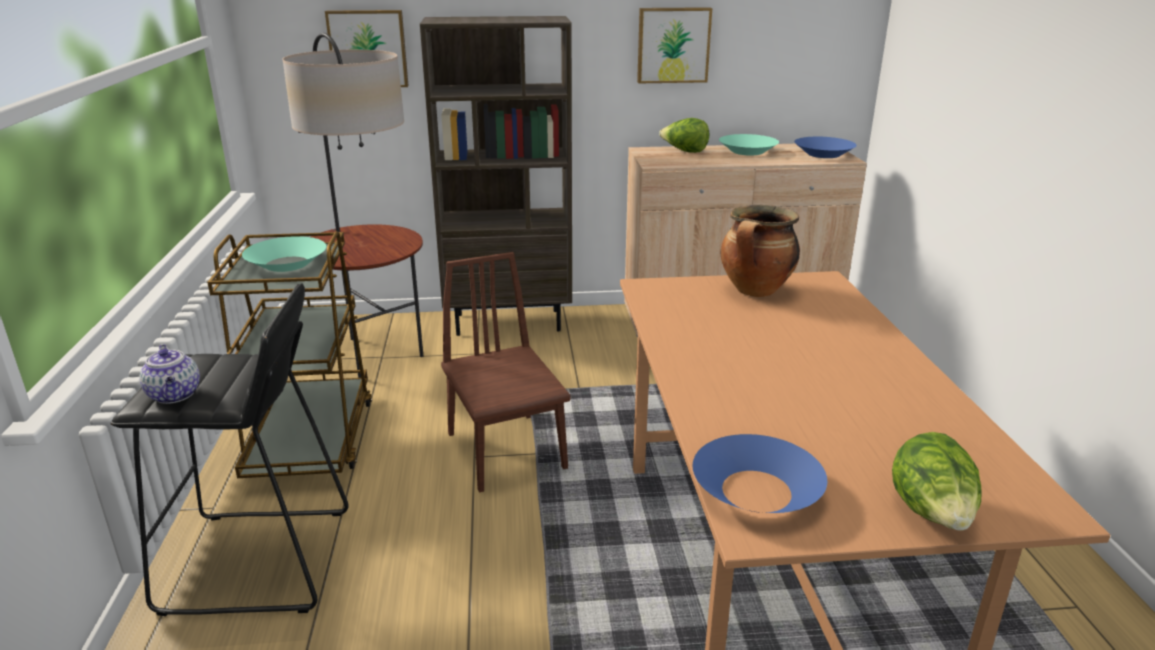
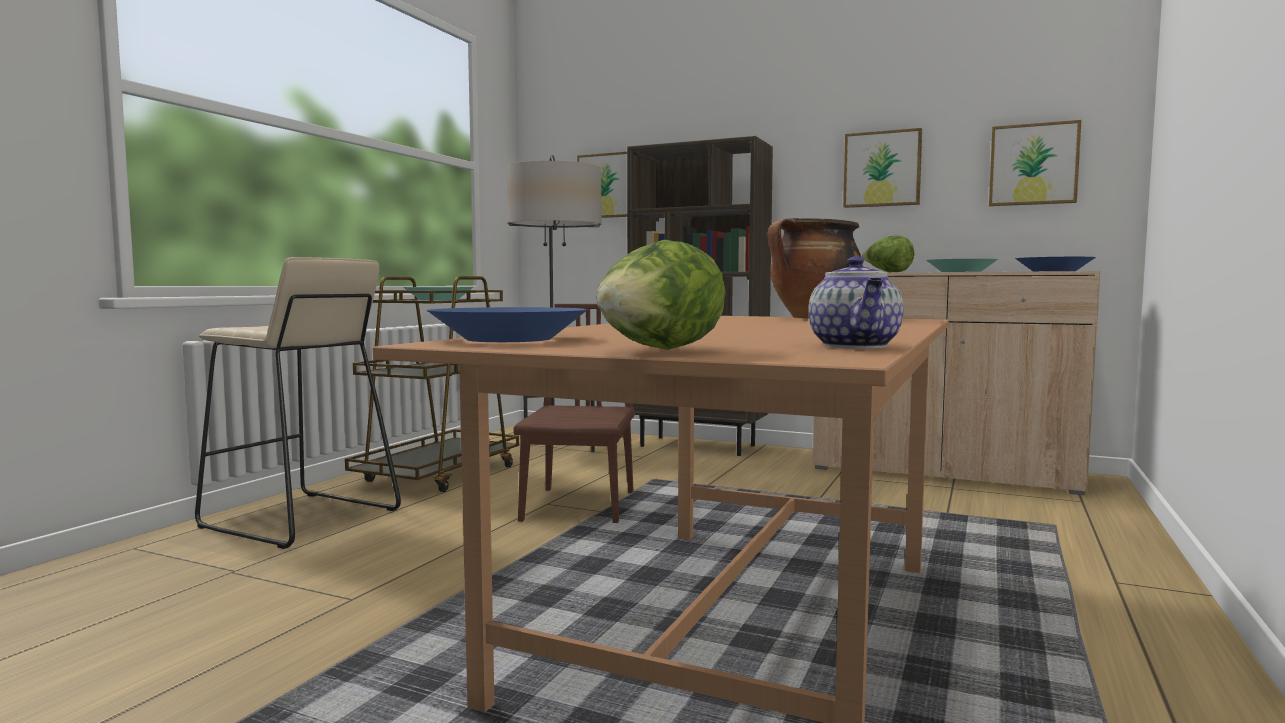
camera: 30 degrees right, 20 degrees down
black stool [110,283,349,616] -> beige stool [195,257,401,549]
teapot [139,344,200,404] -> teapot moved to [808,256,904,349]
none -> picture [989,120,1081,206]

